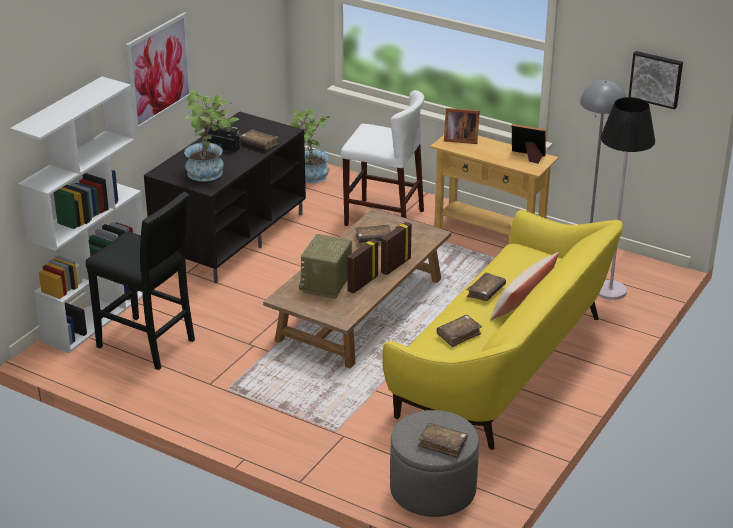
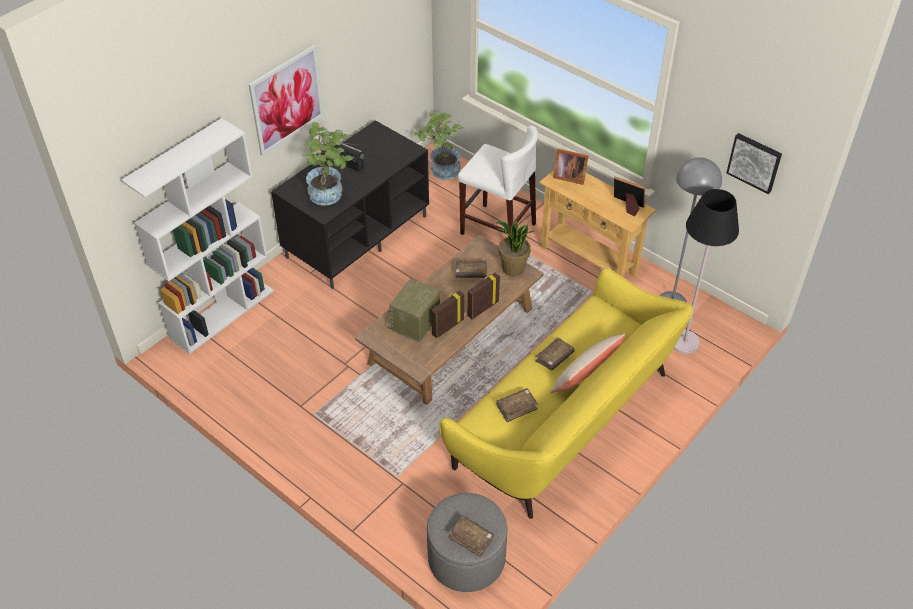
camera: 10 degrees right, 15 degrees up
black stool [86,192,195,370] -> none
brown book [240,129,278,150] -> none
none -> potted plant [496,221,534,276]

